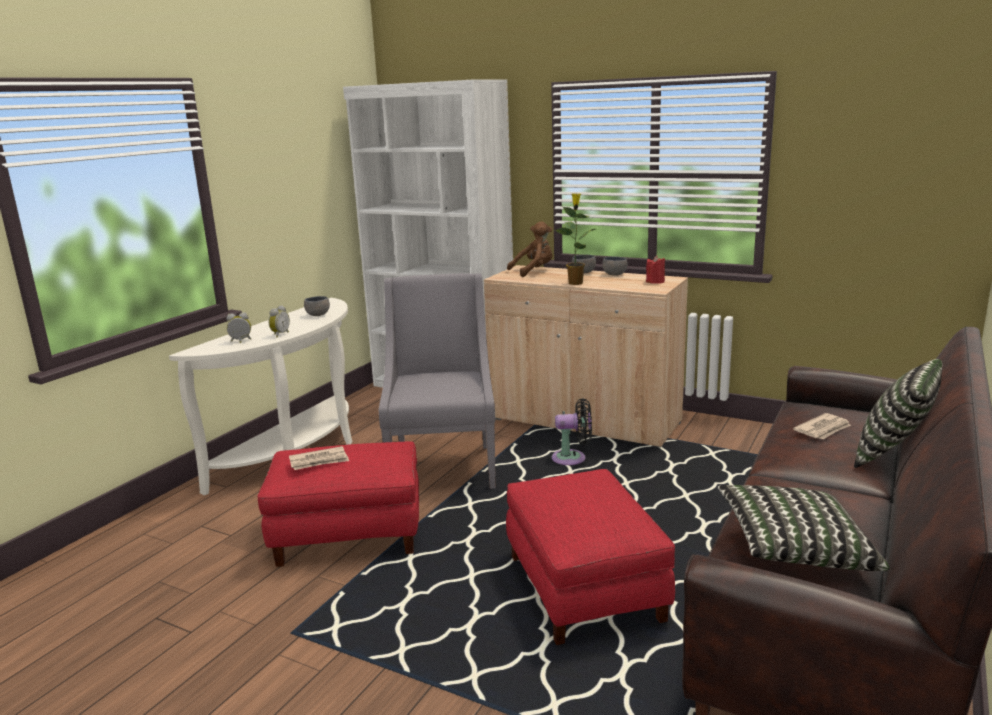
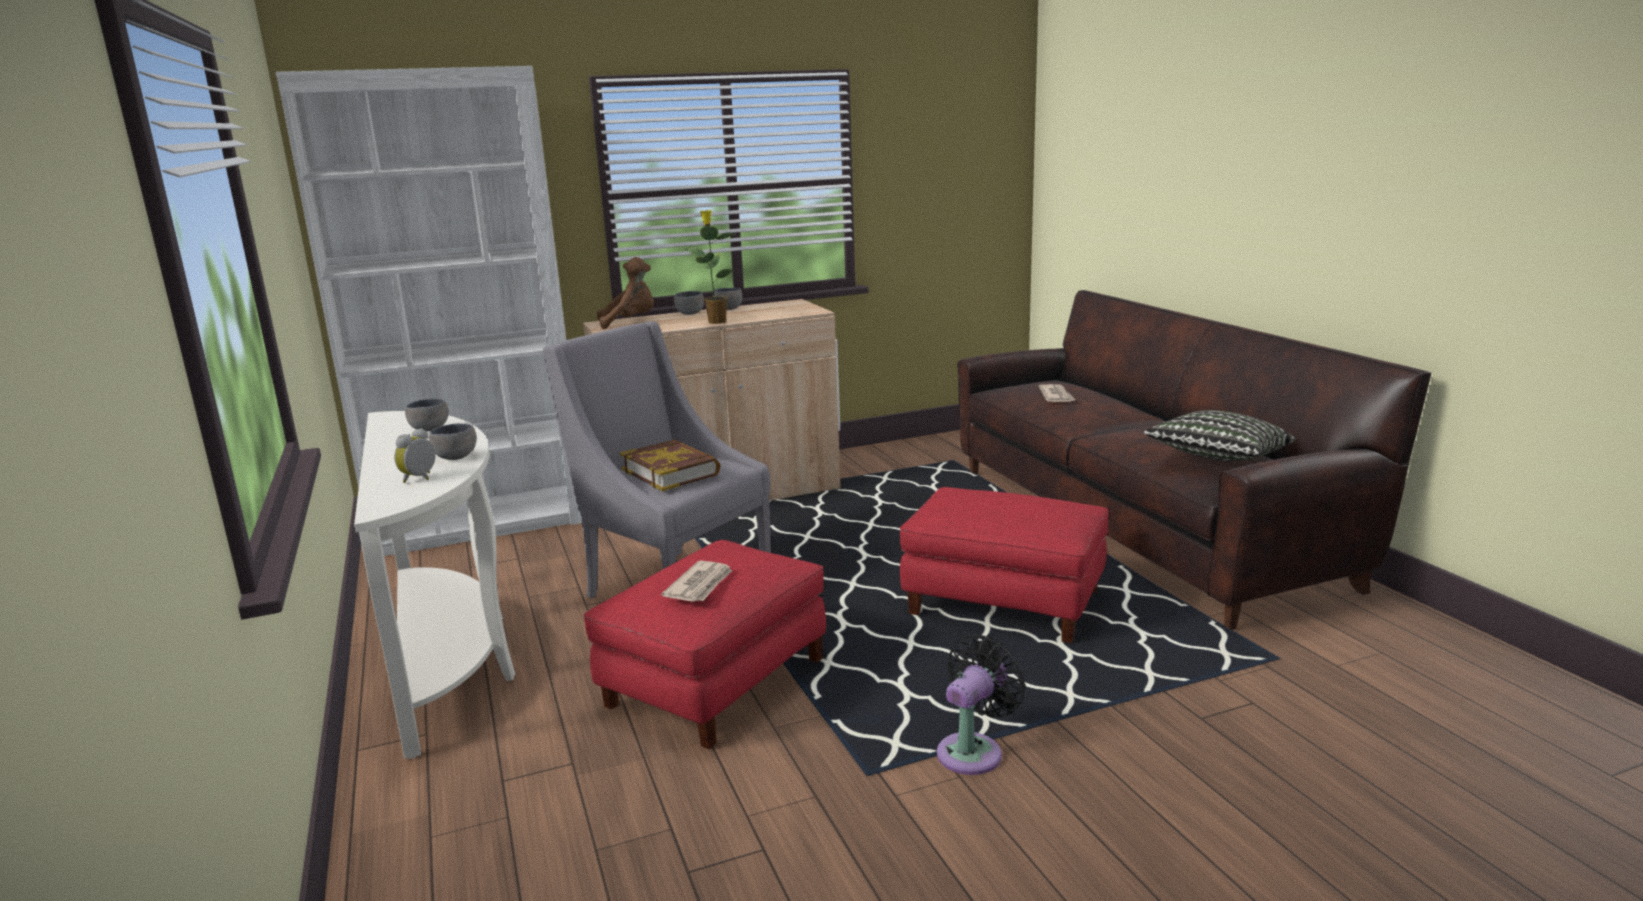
camera: 50 degrees left, 0 degrees up
alarm clock [269,305,290,337] -> grey bowl [429,423,477,460]
brown plush toy [507,222,552,277] -> brown plush toy turned 60 degrees clockwise [597,257,654,329]
black fan [552,398,592,465] -> black fan moved to [937,634,1026,775]
red candle [646,256,665,284] -> none
pillow [854,359,942,468] -> none
none -> book [620,440,720,491]

